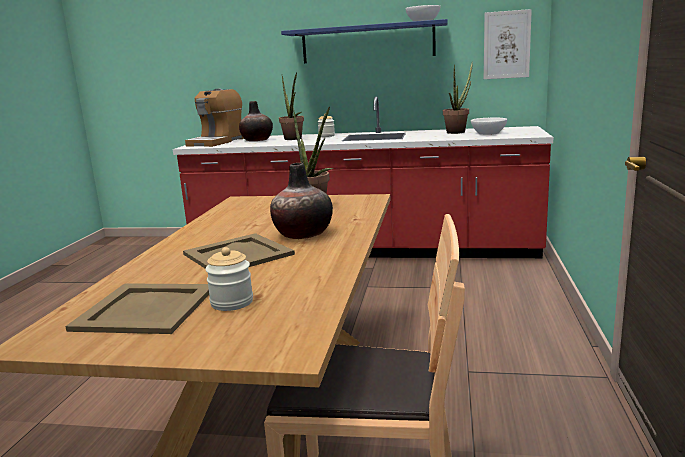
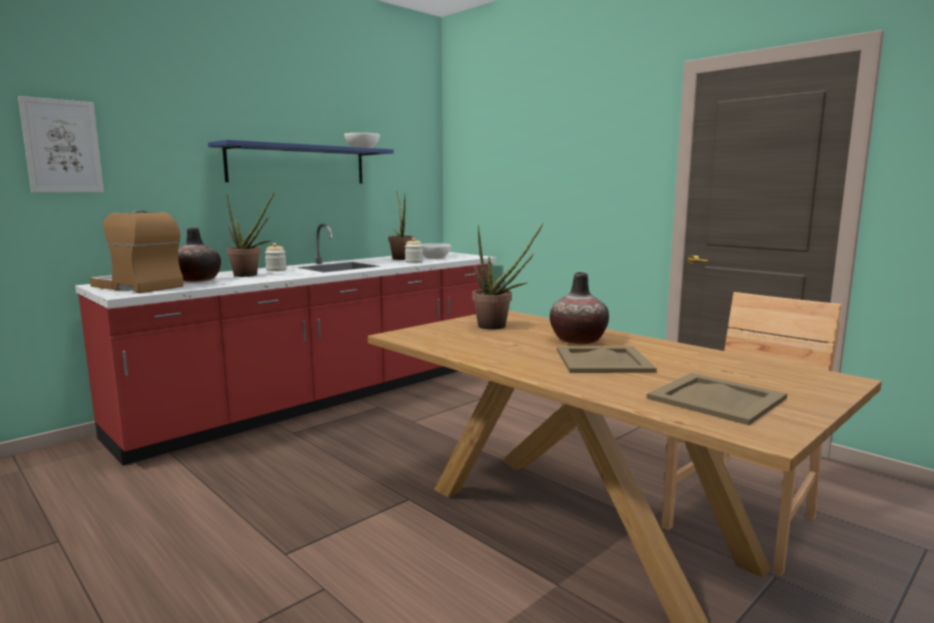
camera: 55 degrees left, 5 degrees down
coffee machine [185,89,244,147] -> coffee machine turned 150 degrees clockwise [90,210,184,293]
jar [205,247,253,311] -> jar moved to [405,238,423,263]
picture [484,9,532,79] -> picture moved to [18,96,104,193]

